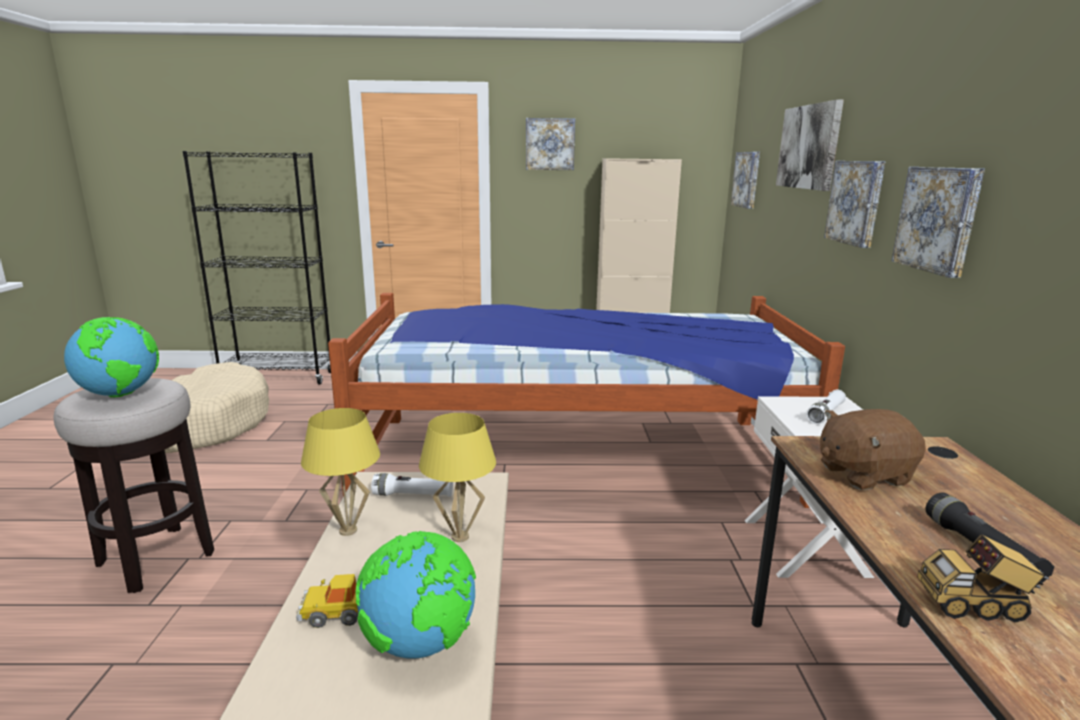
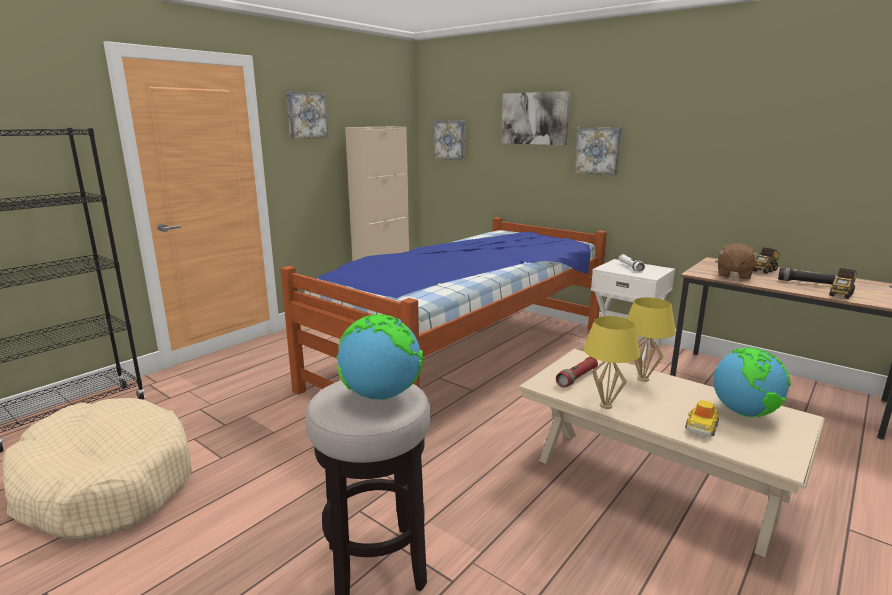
camera: 50 degrees left, 0 degrees up
white flashlight [371,473,453,497] -> red flashlight [556,357,598,387]
picture [892,167,985,278] -> none
none -> toy truck [753,247,780,274]

